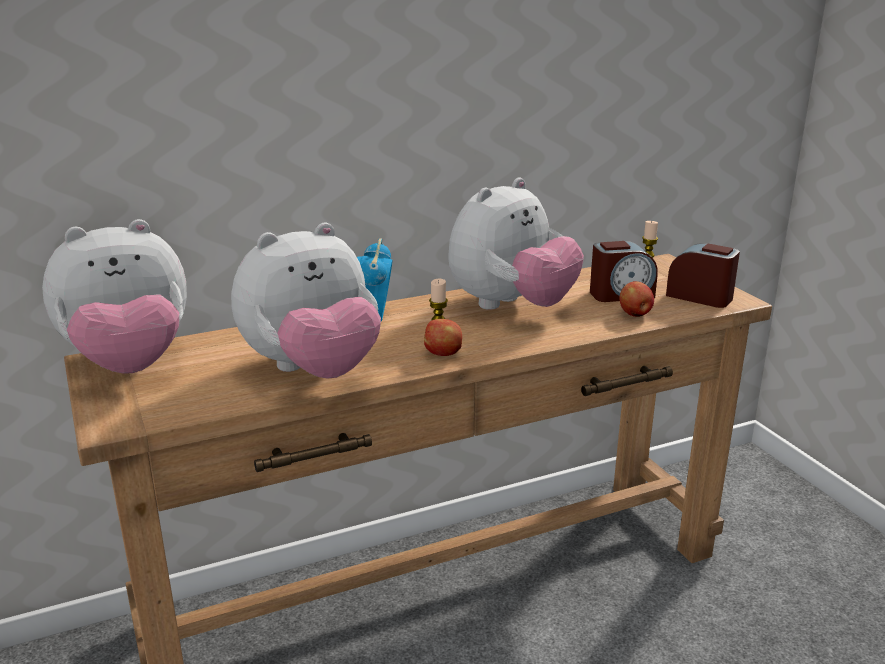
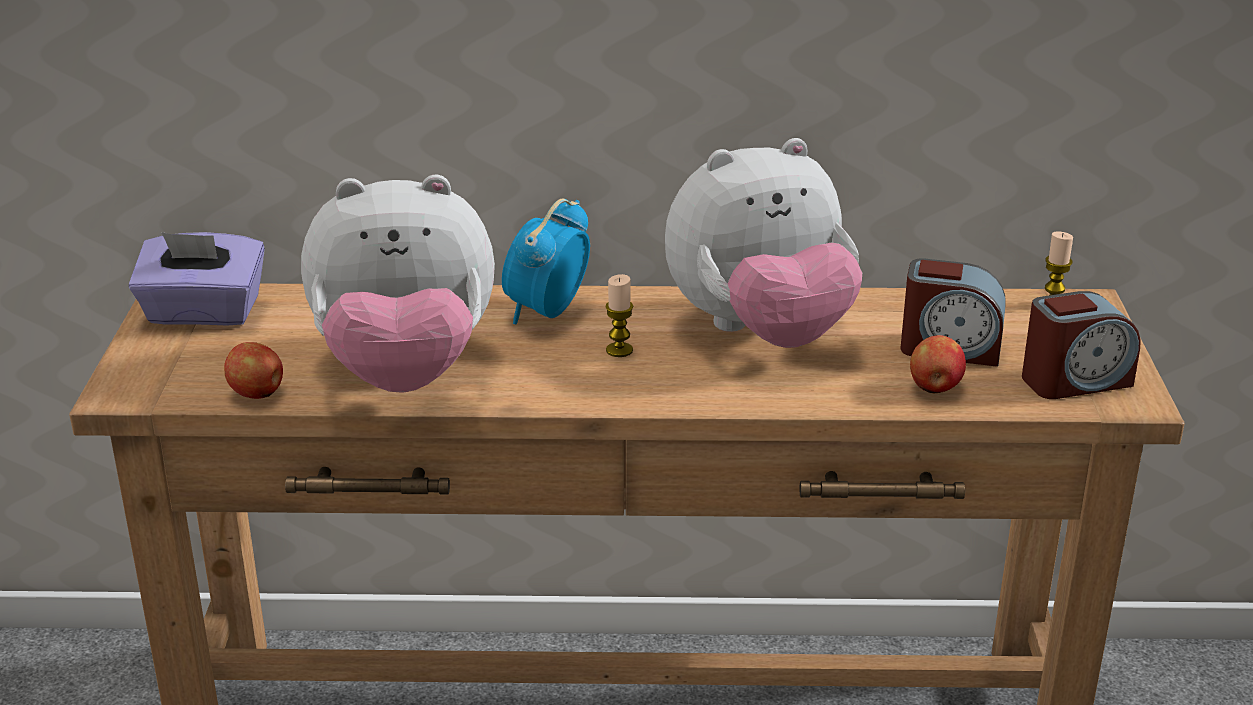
camera: 25 degrees right, 5 degrees up
plush toy [42,219,187,374] -> purple tissue box [129,232,265,325]
apple [424,319,462,356] -> apple moved to [224,342,283,399]
alarm clock [666,243,740,308] -> alarm clock turned 105 degrees clockwise [1022,291,1141,399]

